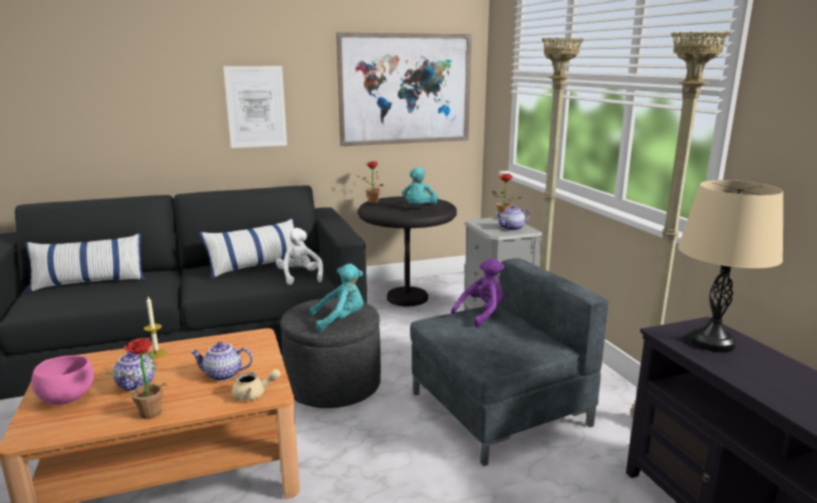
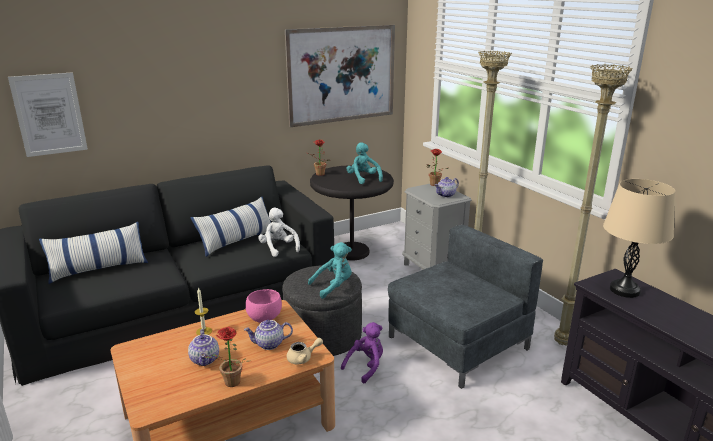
camera: 10 degrees left, 5 degrees up
pink bowl [32,355,94,405] -> pink bowl moved to [245,289,282,323]
picture [223,66,287,148] -> picture moved to [8,72,88,157]
turquoise plush toy [403,167,438,205] -> turquoise plush toy turned 150 degrees clockwise [346,142,383,184]
purple plush toy [451,258,504,327] -> purple plush toy moved to [341,322,383,384]

